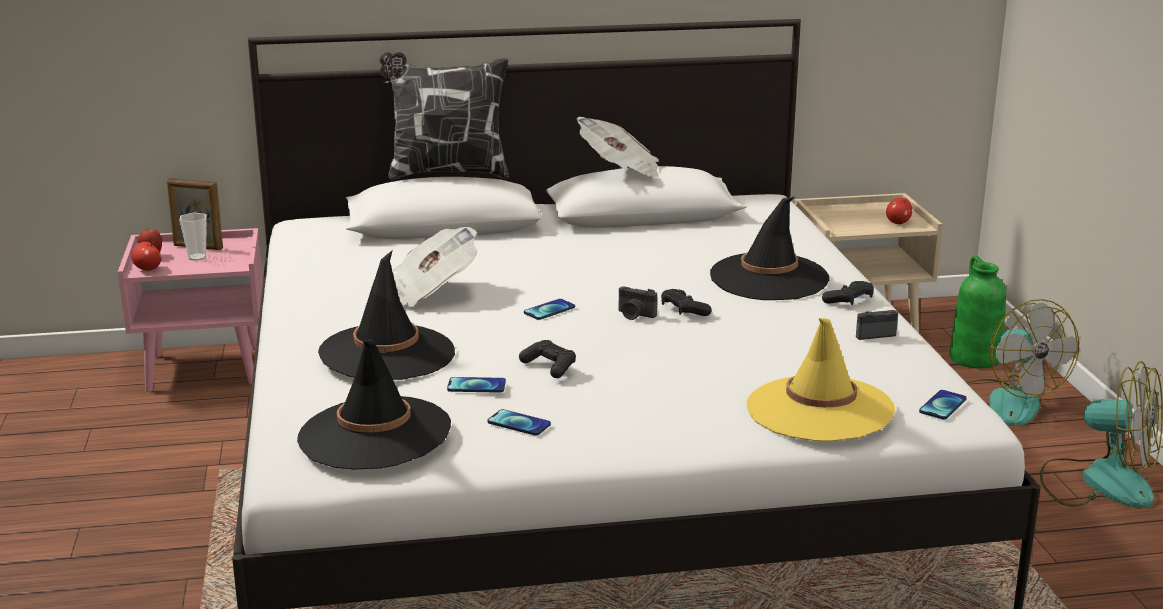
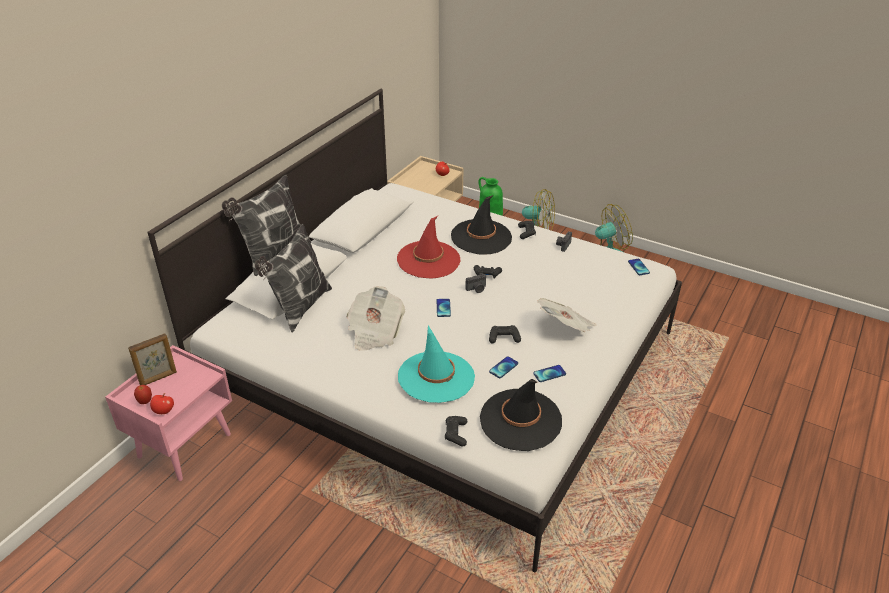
camera: 50 degrees left, 15 degrees up
cup [180,213,206,261] -> none
black hat [318,250,455,380] -> turquoise hat [398,326,475,403]
newspaper [577,117,659,179] -> newspaper moved to [537,298,596,332]
yellow hat [747,318,895,441] -> none
none -> pillow [255,224,332,332]
none -> red hat [397,216,461,279]
none -> black game controller [445,416,467,447]

